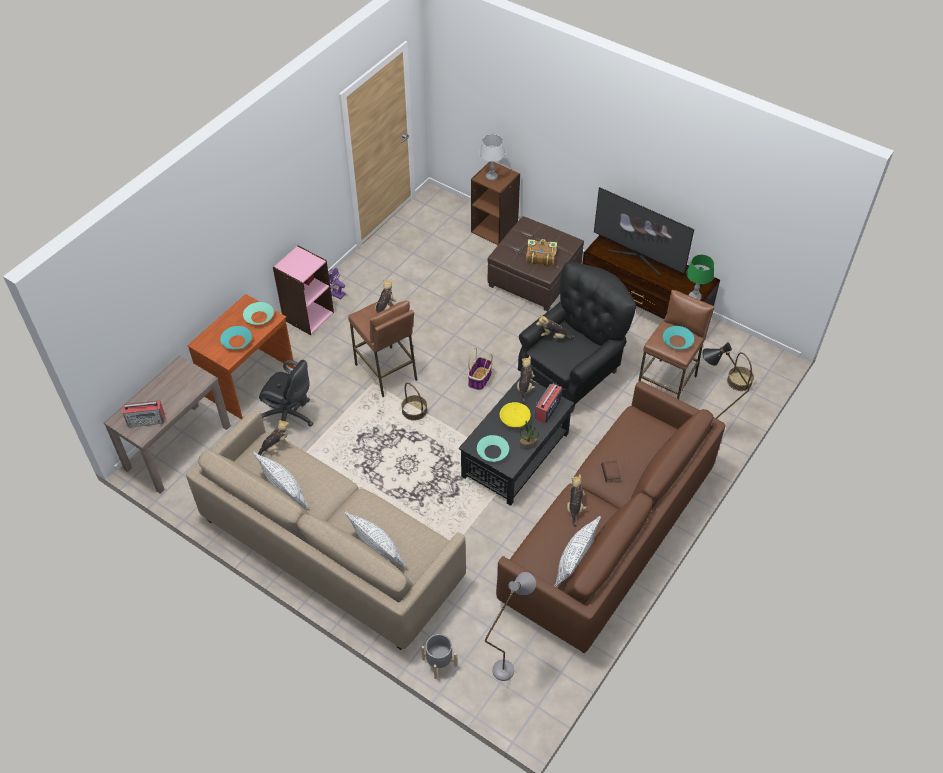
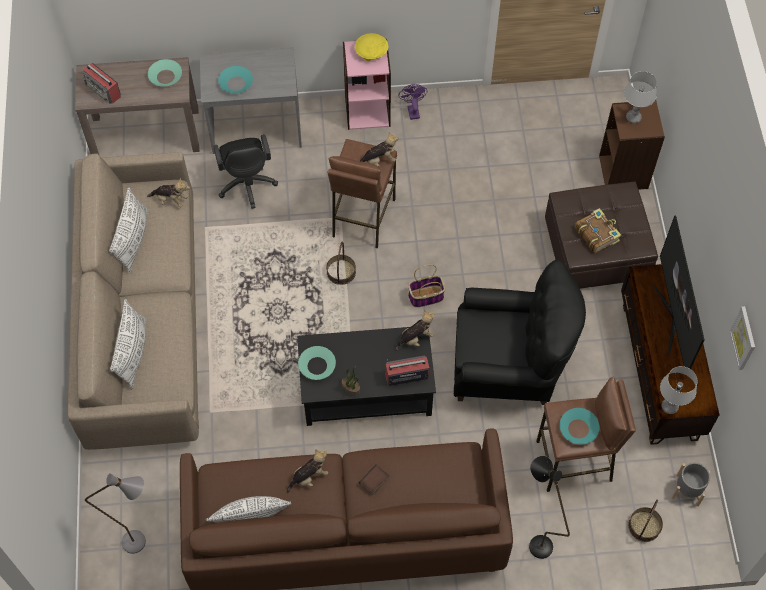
camera: 50 degrees right, 10 degrees up
brown desk [187,294,295,420] -> grey desk [200,47,302,154]
turquoise bowl [243,302,274,325] -> turquoise bowl moved to [148,59,182,87]
grey planter [421,634,457,679] -> grey planter moved to [672,462,710,506]
yellow bowl [500,402,531,428] -> yellow bowl moved to [355,33,389,61]
plush toy [536,314,575,339] -> none
green table lamp [686,255,714,300] -> grey table lamp [660,366,698,414]
none -> picture [729,306,755,370]

